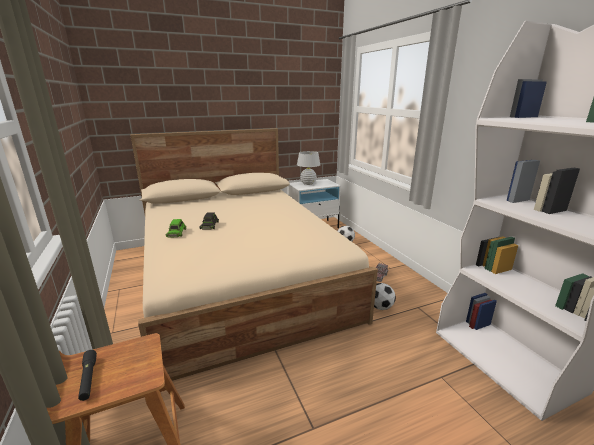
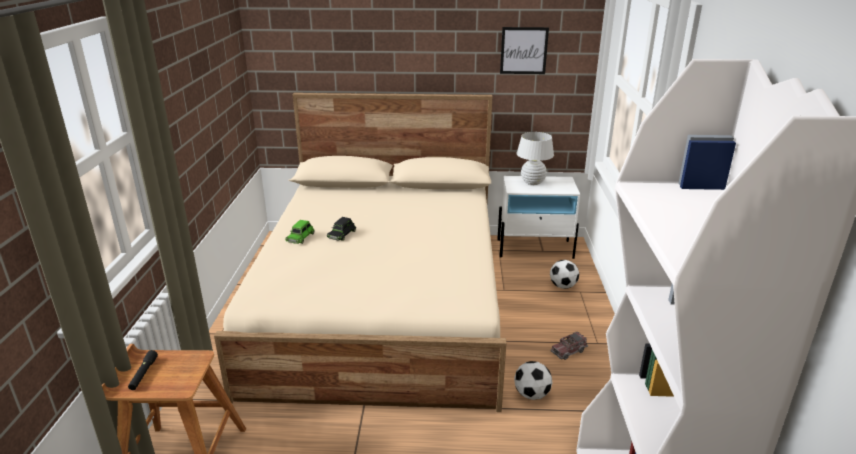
camera: 25 degrees right, 5 degrees up
none -> picture [500,27,549,74]

